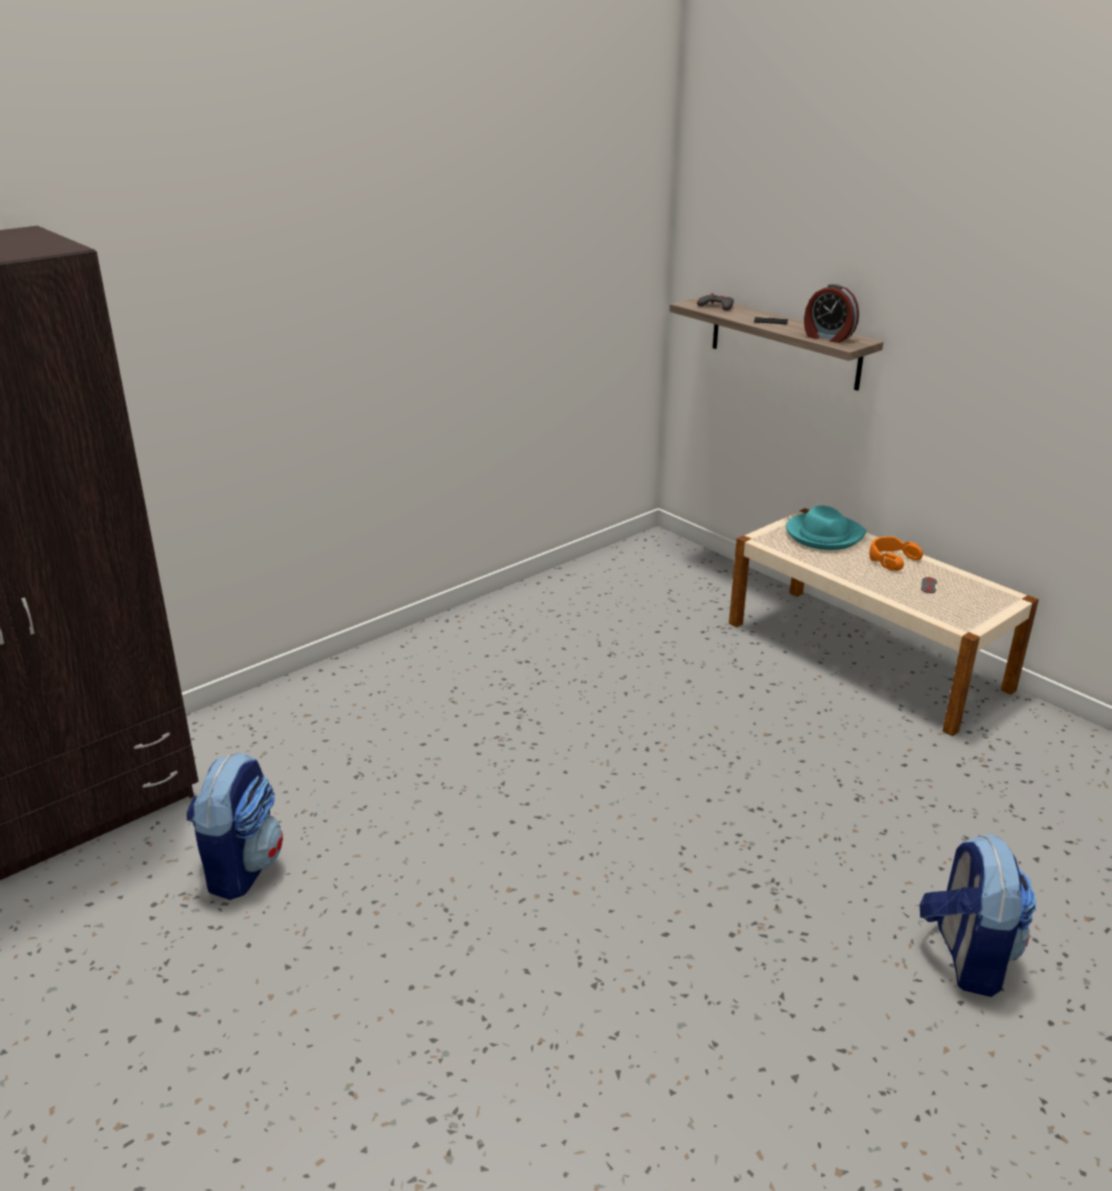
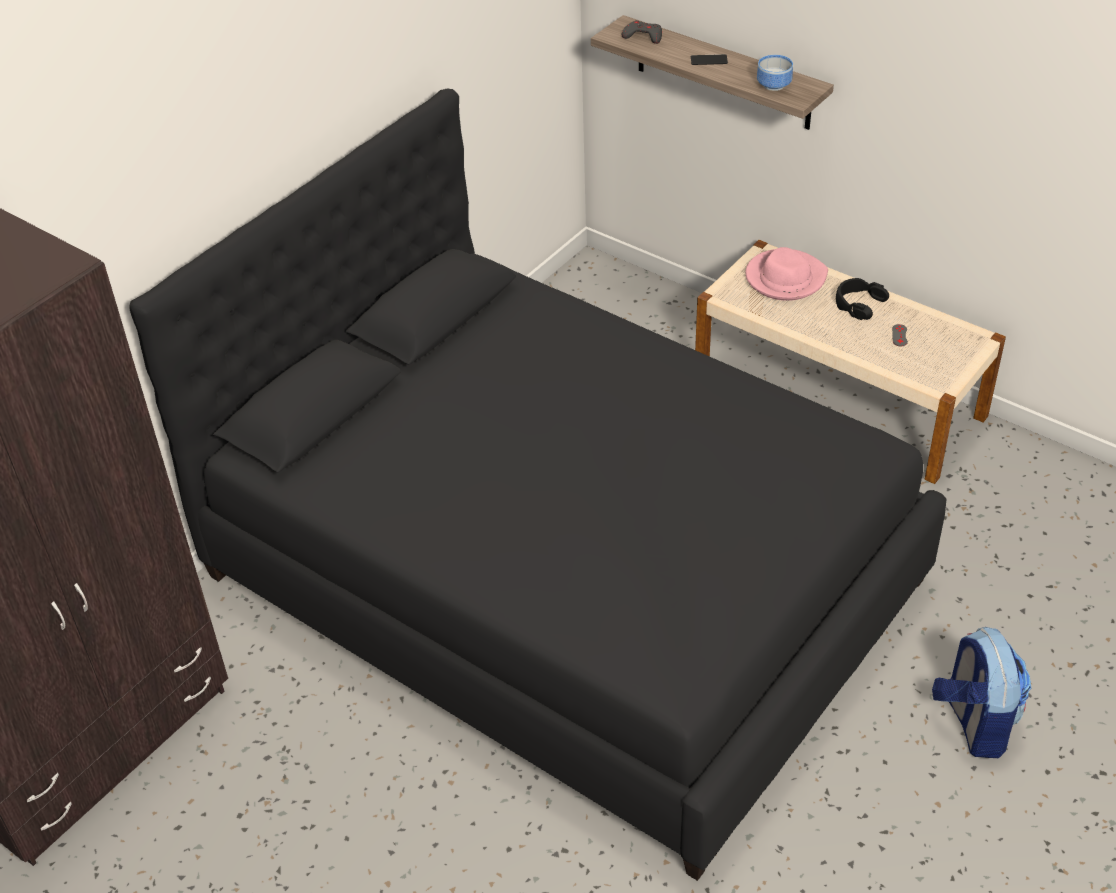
camera: 10 degrees left, 15 degrees up
backpack [186,753,283,900] -> none
turquoise hat [786,505,866,550] -> pink hat [746,247,828,301]
alarm clock [804,284,859,343] -> bowl [757,55,793,91]
orange headphones [869,536,923,571] -> black headphones [836,278,889,320]
none -> black bed [129,89,947,881]

